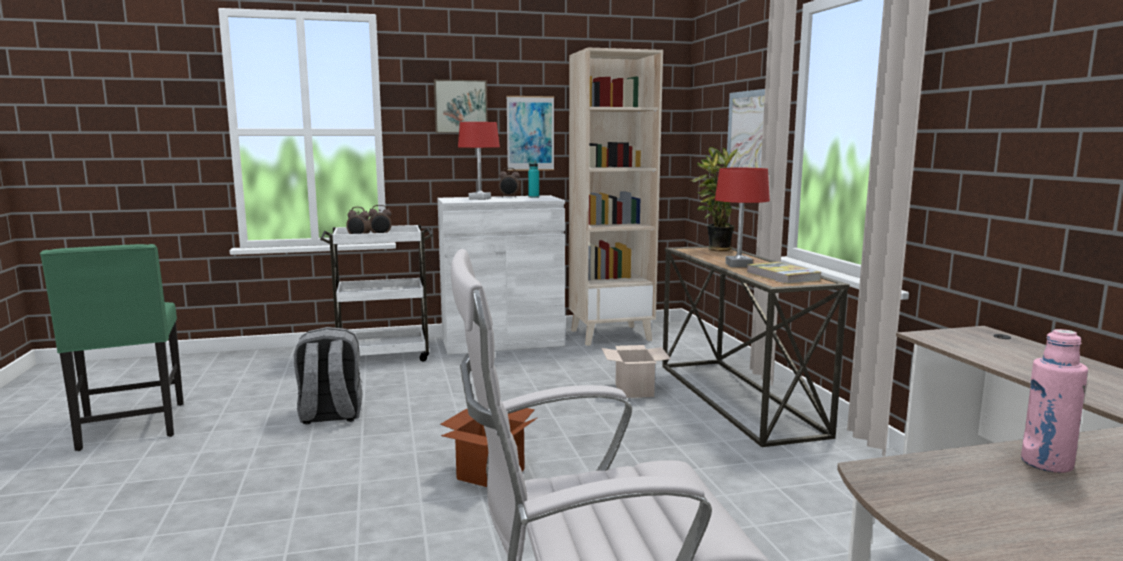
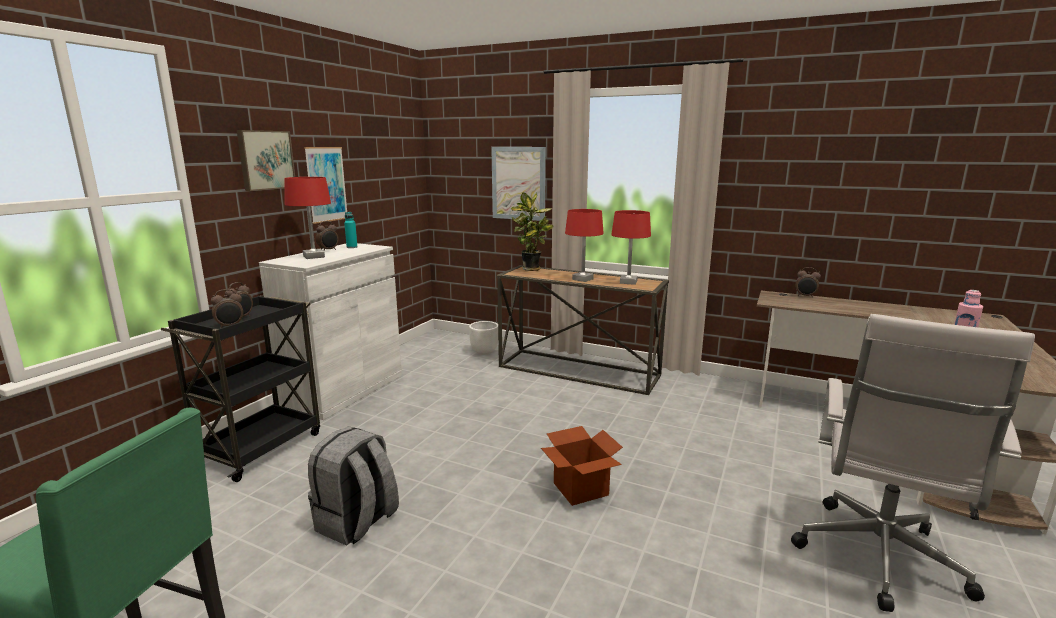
camera: 50 degrees left, 5 degrees up
white cart [320,225,433,362] -> black cart [161,295,320,482]
beige bookcase [569,48,663,346] -> none
cardboard box [602,345,671,398] -> none
book [746,262,821,284] -> red table lamp [611,210,651,285]
none -> white planter [469,321,498,355]
none -> alarm clock [795,267,821,298]

